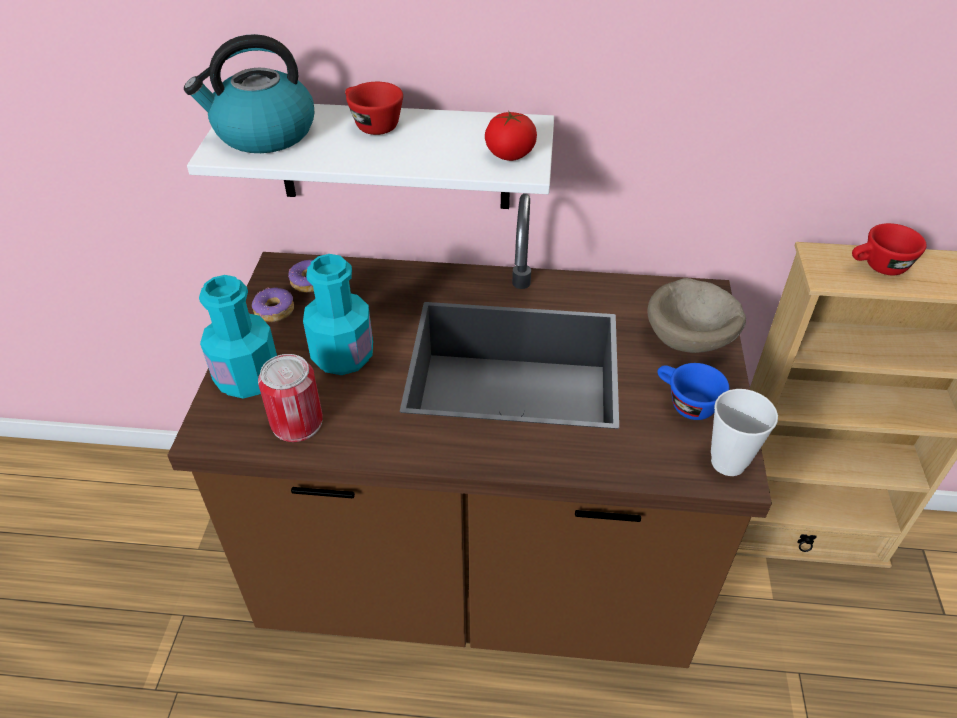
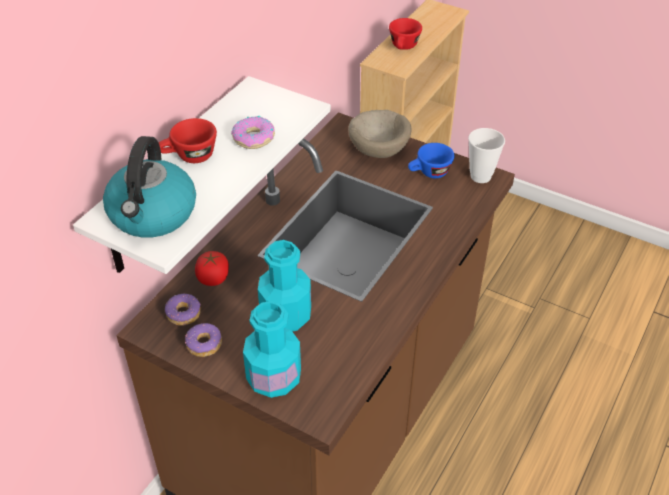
camera: 65 degrees left, 0 degrees up
can [258,354,323,442] -> none
tomato [485,111,537,161] -> tomato moved to [195,251,229,286]
none -> donut [231,116,275,149]

